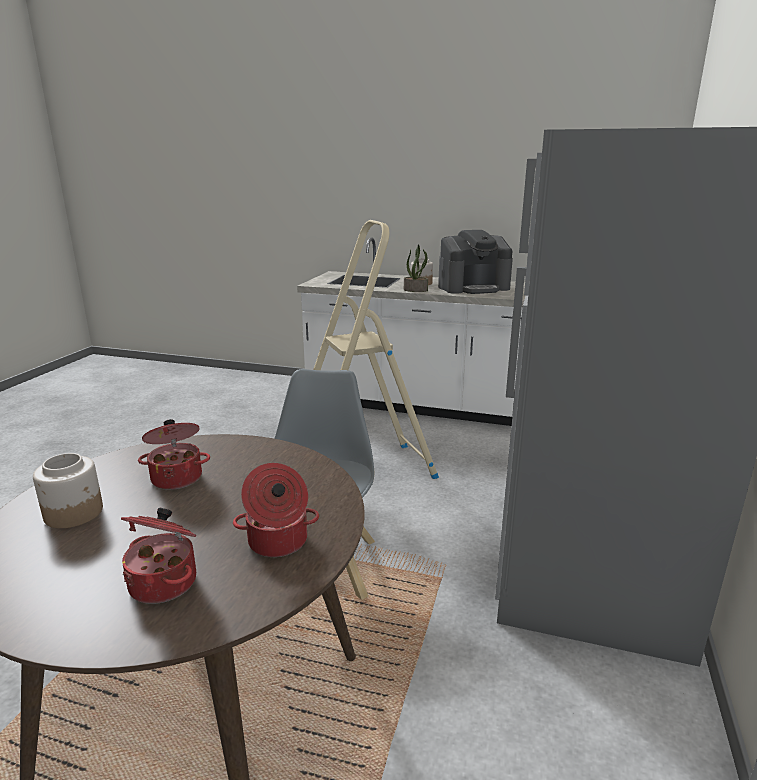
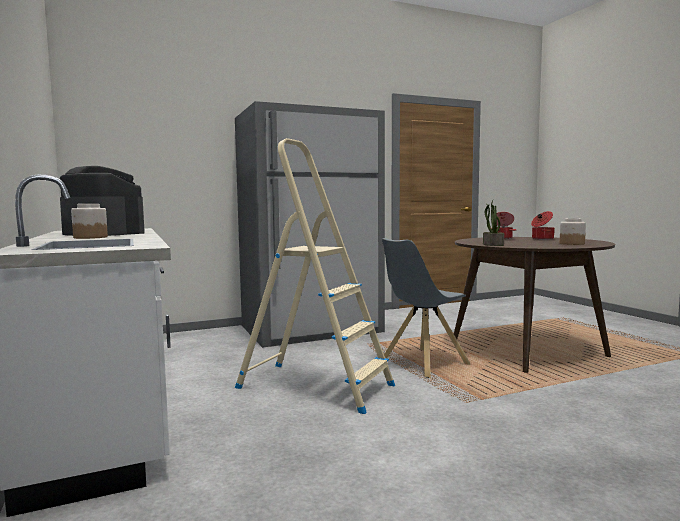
camera: 130 degrees left, 15 degrees down
cooking pot [138,419,210,490] -> none
potted plant [404,244,428,292] -> potted plant moved to [483,200,504,246]

